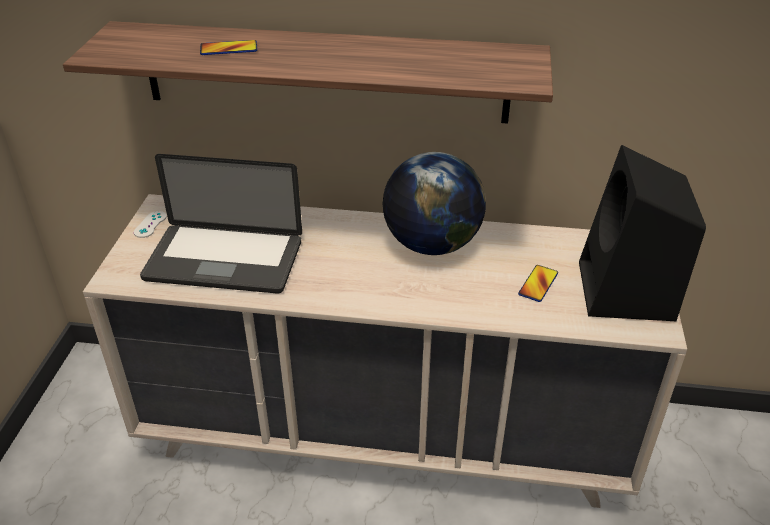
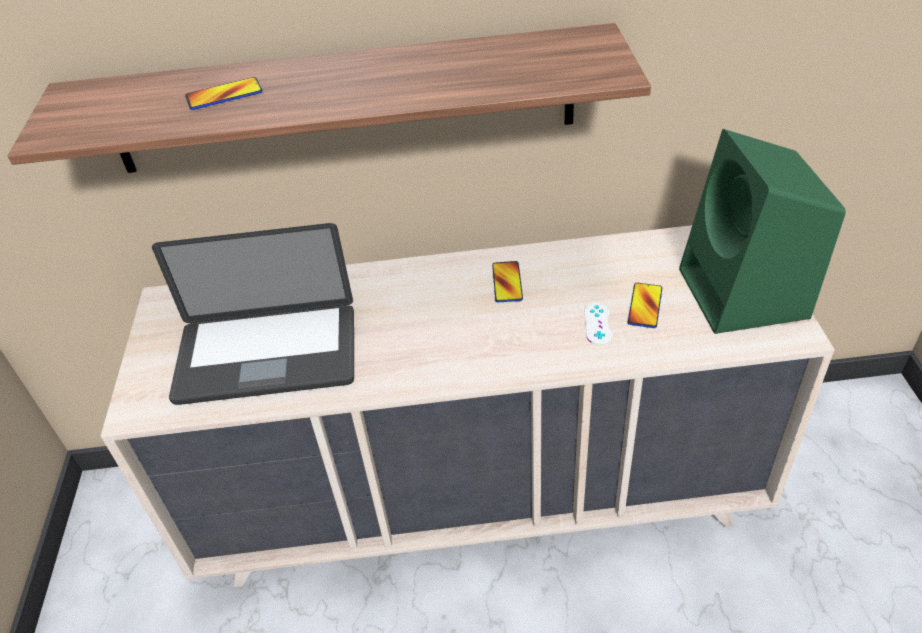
camera: 10 degrees left, 5 degrees up
white game controller [134,211,166,238] -> white game controller moved to [584,303,613,345]
globe [383,152,486,255] -> phone [492,261,523,302]
black speaker [579,145,706,321] -> green speaker [679,129,846,334]

